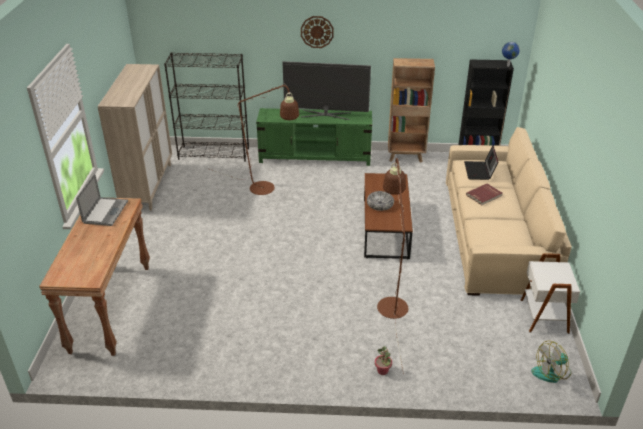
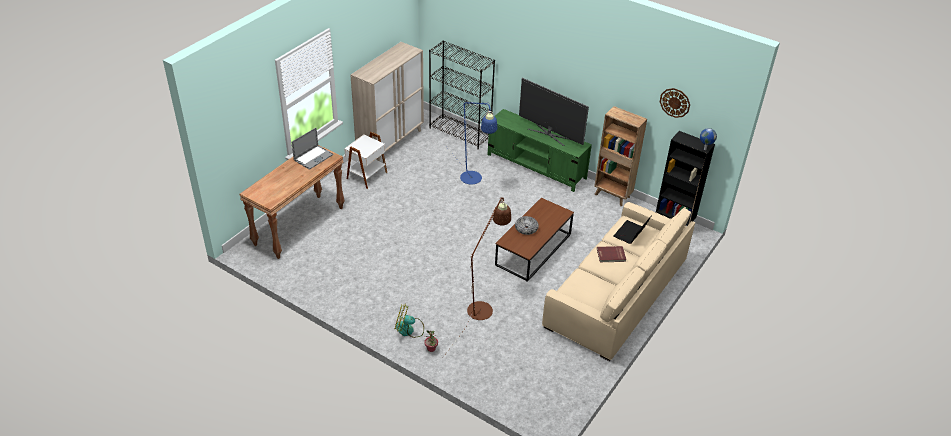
camera: 30 degrees right, 5 degrees up
brown floor lamp [210,84,299,195] -> blue floor lamp [445,102,497,184]
wall clock [301,16,334,48] -> wall clock moved to [660,88,690,118]
white side table [521,253,580,334] -> white side table moved to [344,132,387,189]
fan [531,341,571,383] -> fan moved to [394,303,424,338]

